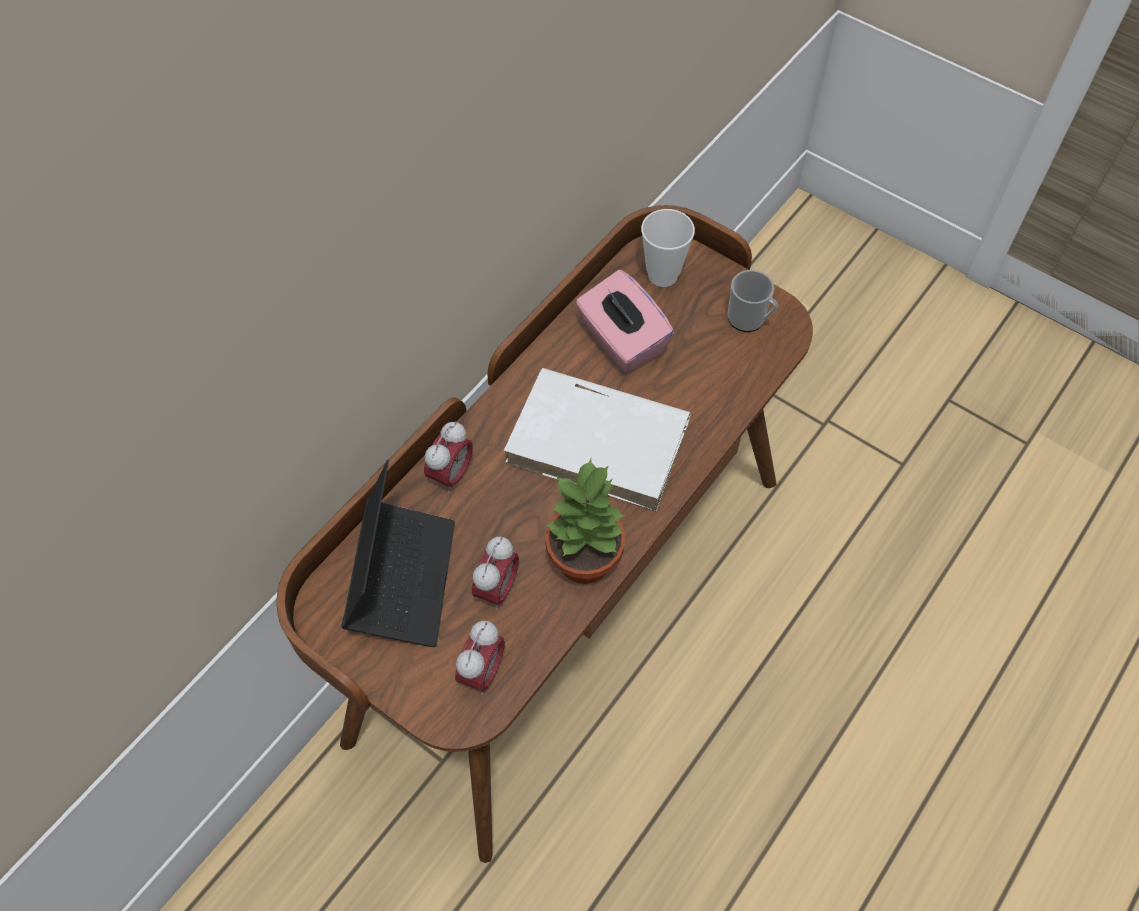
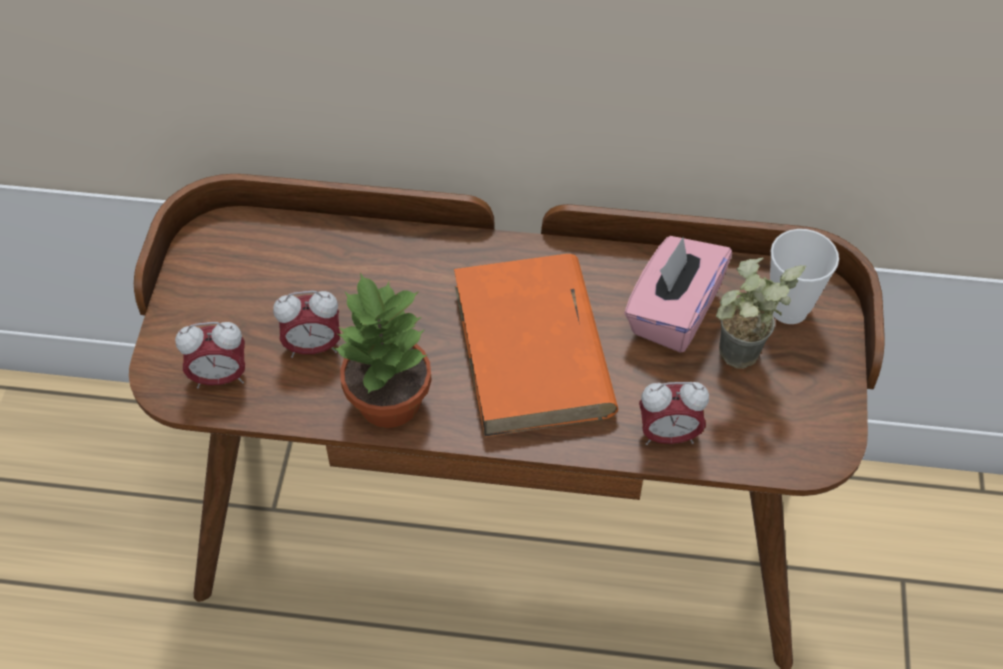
camera: 60 degrees right, 5 degrees down
laptop [341,460,455,647] -> none
alarm clock [424,421,473,493] -> alarm clock moved to [639,382,709,445]
white book [503,368,691,511] -> orange book [454,254,618,438]
mug [727,270,778,332] -> none
none -> potted plant [716,257,806,369]

